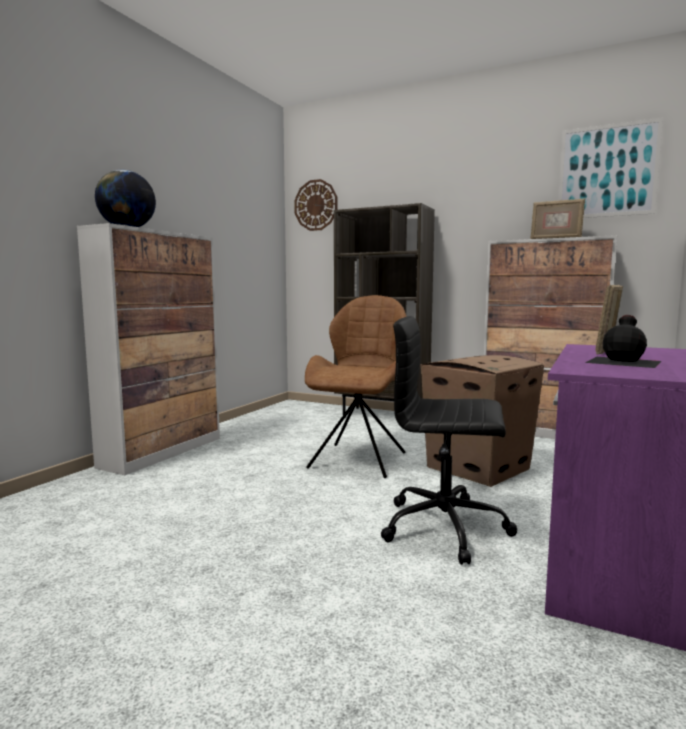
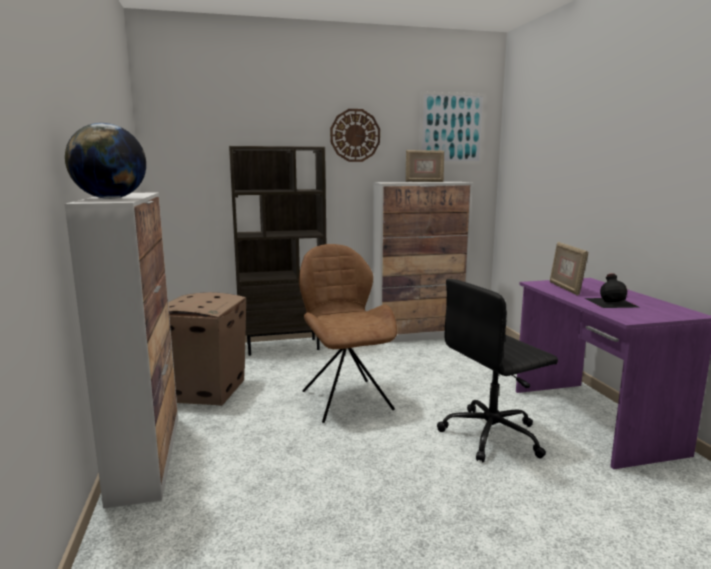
camera: 40 degrees left, 5 degrees up
wall clock [294,179,337,231] -> wall clock moved to [330,109,380,162]
cardboard box [421,355,544,487] -> cardboard box moved to [168,292,246,406]

